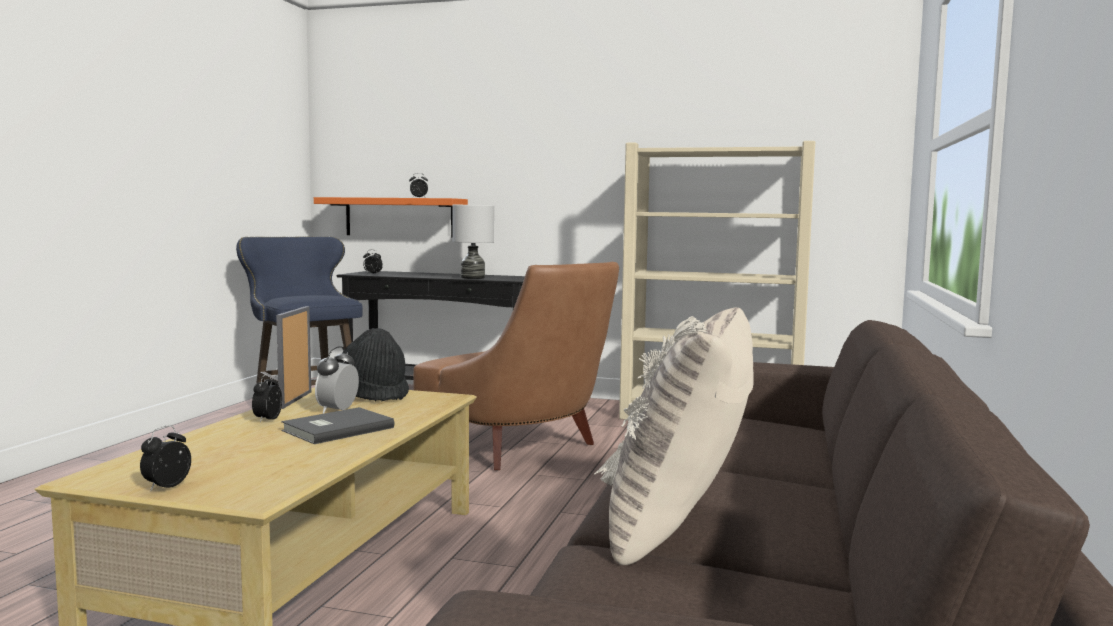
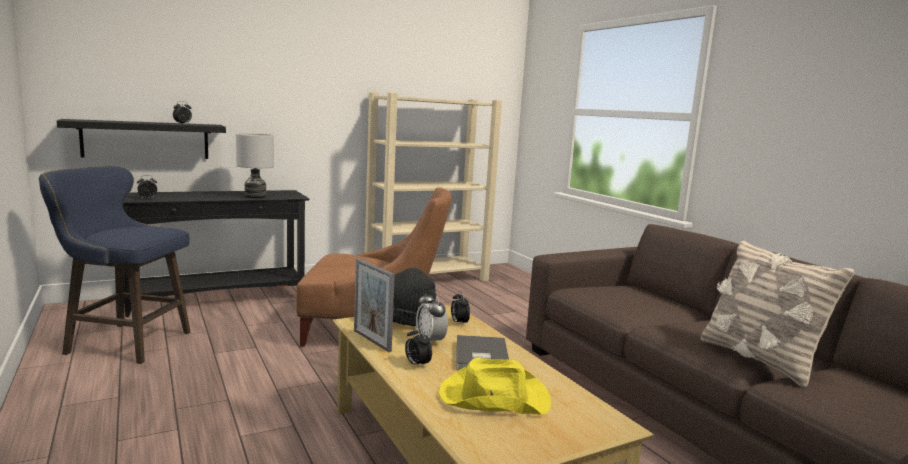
camera: 45 degrees left, 5 degrees up
alarm clock [140,425,191,492] -> alarm clock moved to [451,291,470,326]
orange shelf [314,197,468,238] -> black shelf [57,119,226,159]
none -> yellow hat [439,358,551,415]

